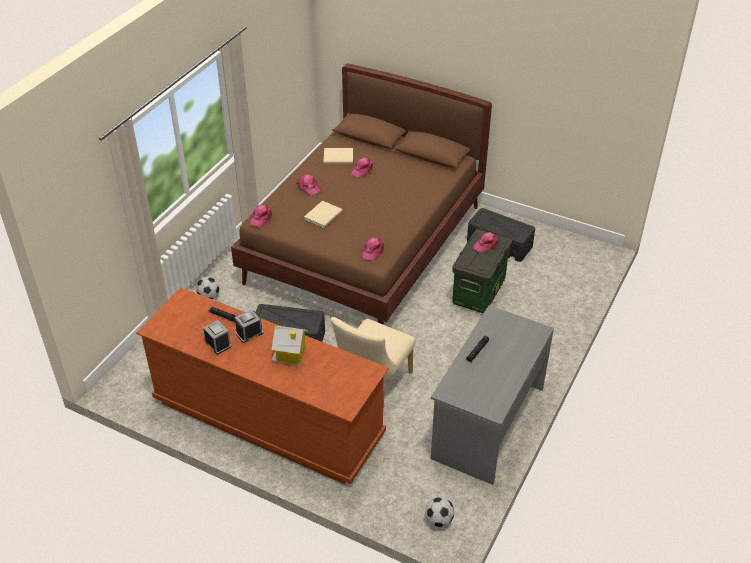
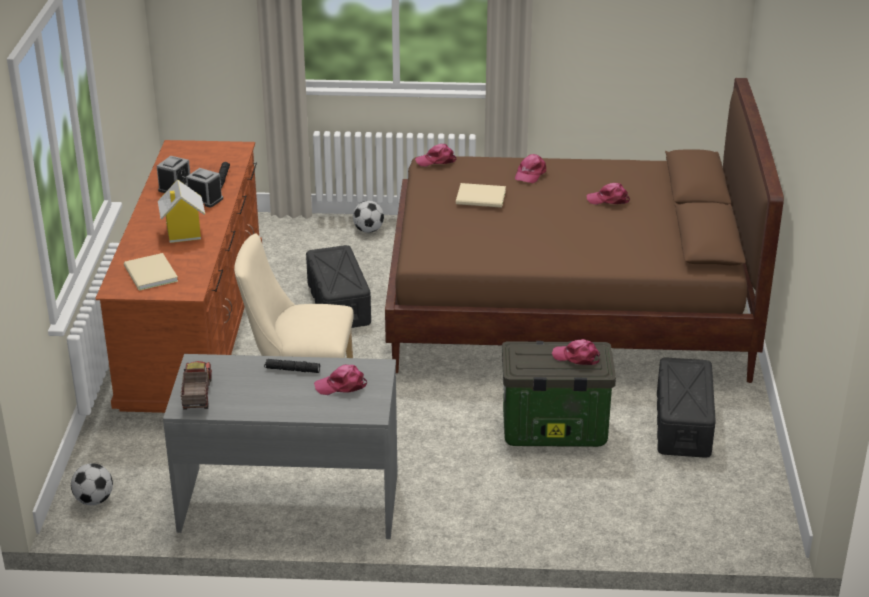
camera: 65 degrees right, 10 degrees down
beige book [324,148,353,164] -> beige book moved to [124,253,178,291]
pink cap [361,237,384,261] -> pink cap moved to [314,365,367,395]
none -> toy truck [181,361,212,410]

